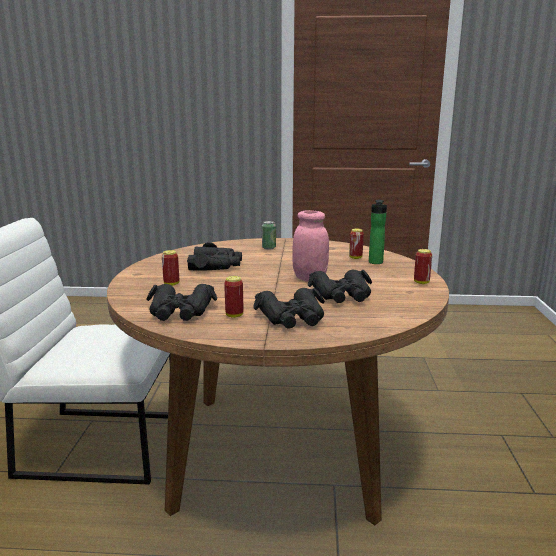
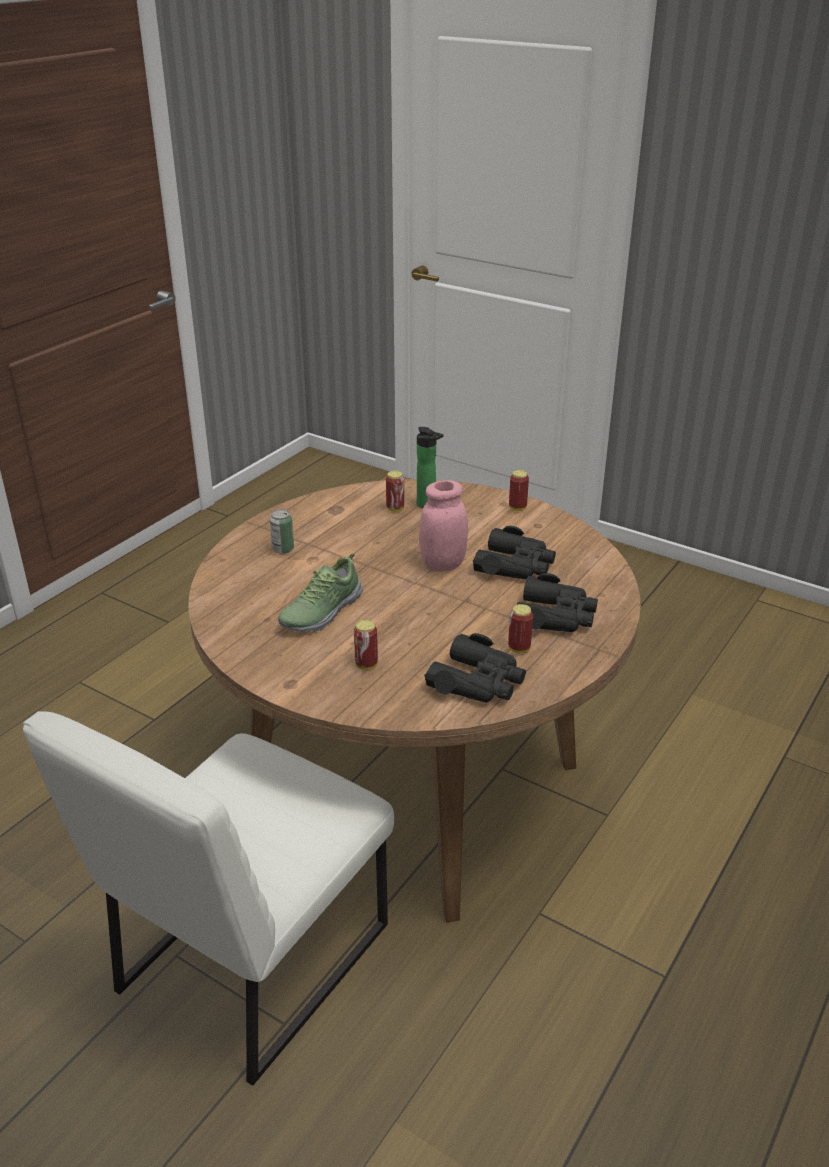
camera: 60 degrees left, 15 degrees up
black binoculars [187,242,242,270] -> shoe [278,553,363,632]

